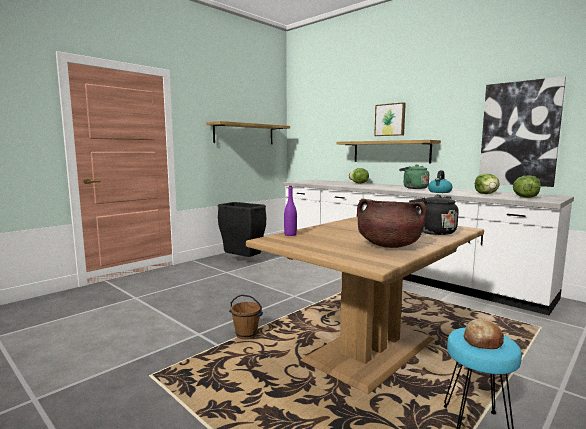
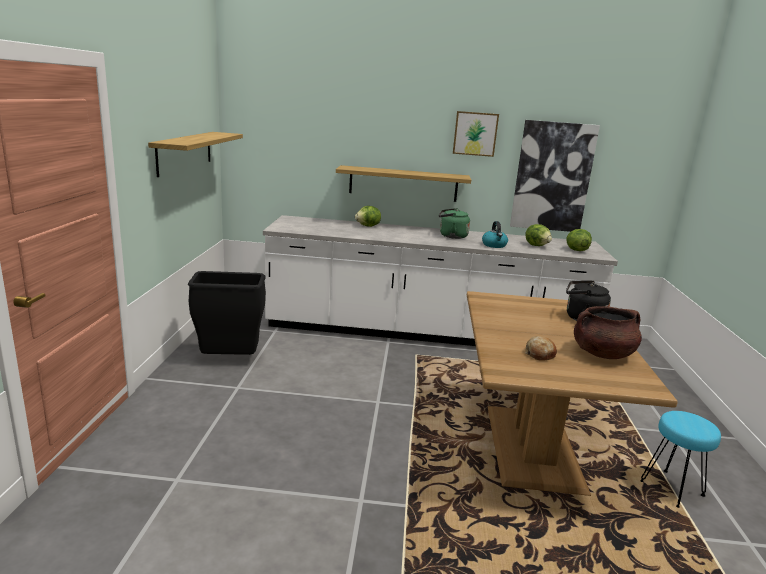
camera: 40 degrees left, 10 degrees up
brown bucket [229,295,263,340] -> none
purple bottle [284,186,297,236] -> none
picture [374,102,406,136] -> picture moved to [453,111,499,157]
bread [463,318,504,349] -> bread moved to [525,336,557,361]

